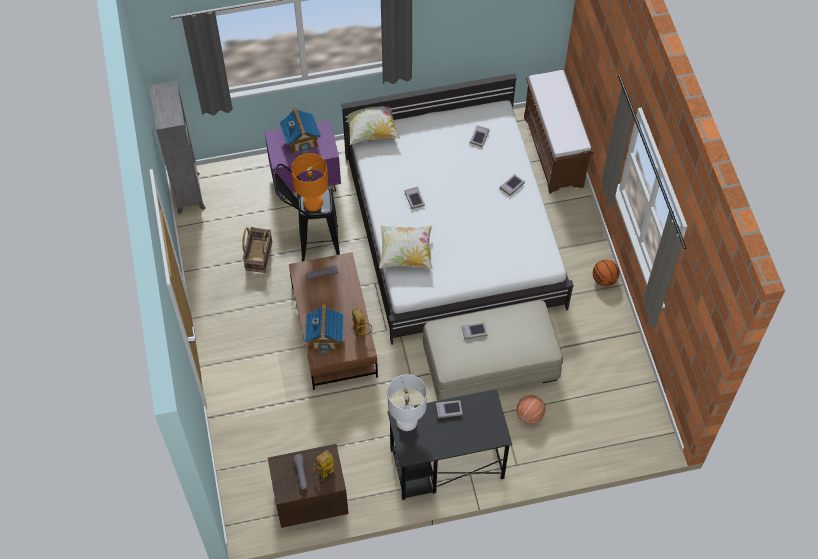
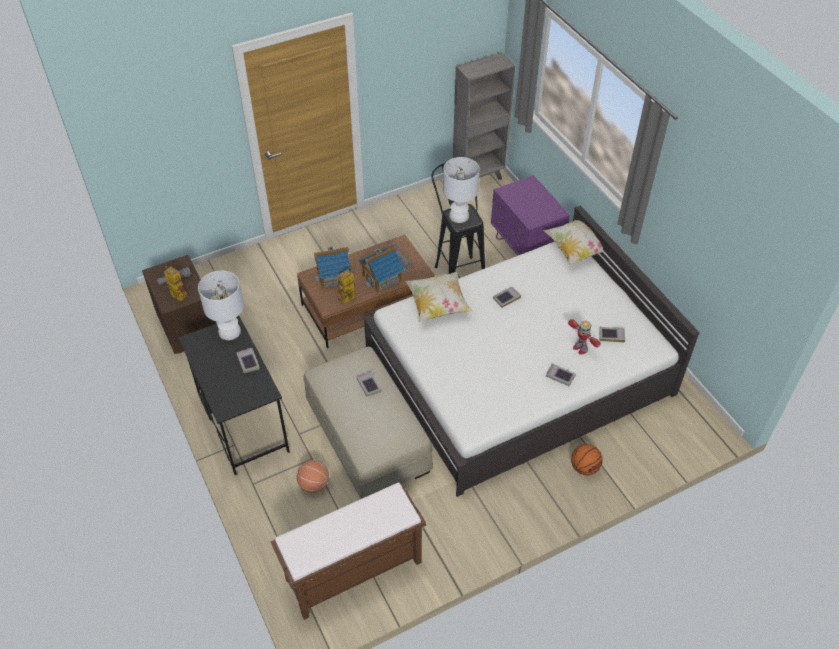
camera: 75 degrees right, 10 degrees down
basket [242,227,272,273] -> none
toy house [279,107,321,154] -> toy house moved to [359,246,405,293]
orange table lamp [291,153,328,211] -> white table lamp [443,157,480,223]
brown bench [524,69,594,194] -> brown bench moved to [271,482,426,620]
basketball [593,260,620,286] -> basketball moved to [571,444,603,475]
none -> toy robot [568,319,601,354]

